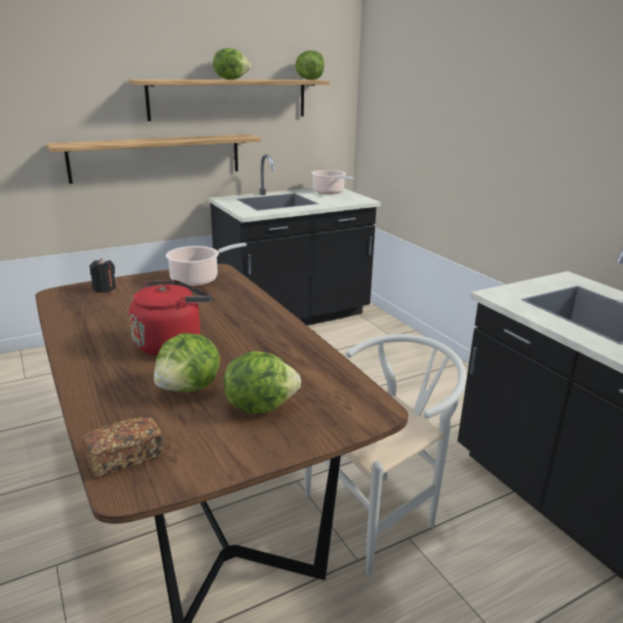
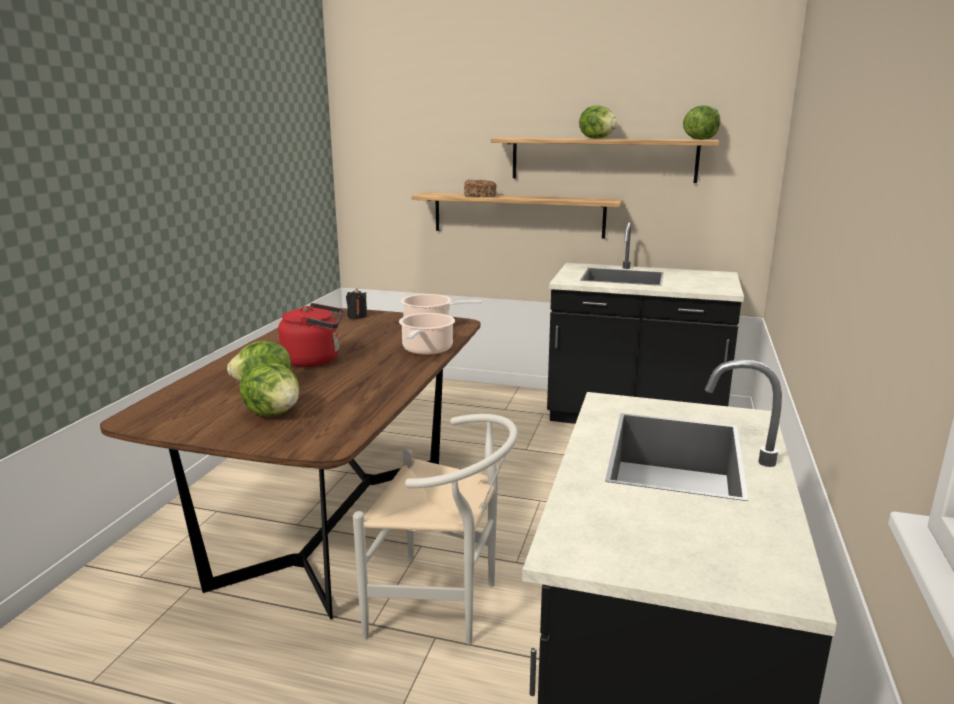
camera: 45 degrees right, 5 degrees down
bread [82,417,164,477] -> bread moved to [464,180,496,197]
cooking pot [312,170,354,194] -> cooking pot moved to [399,313,455,355]

